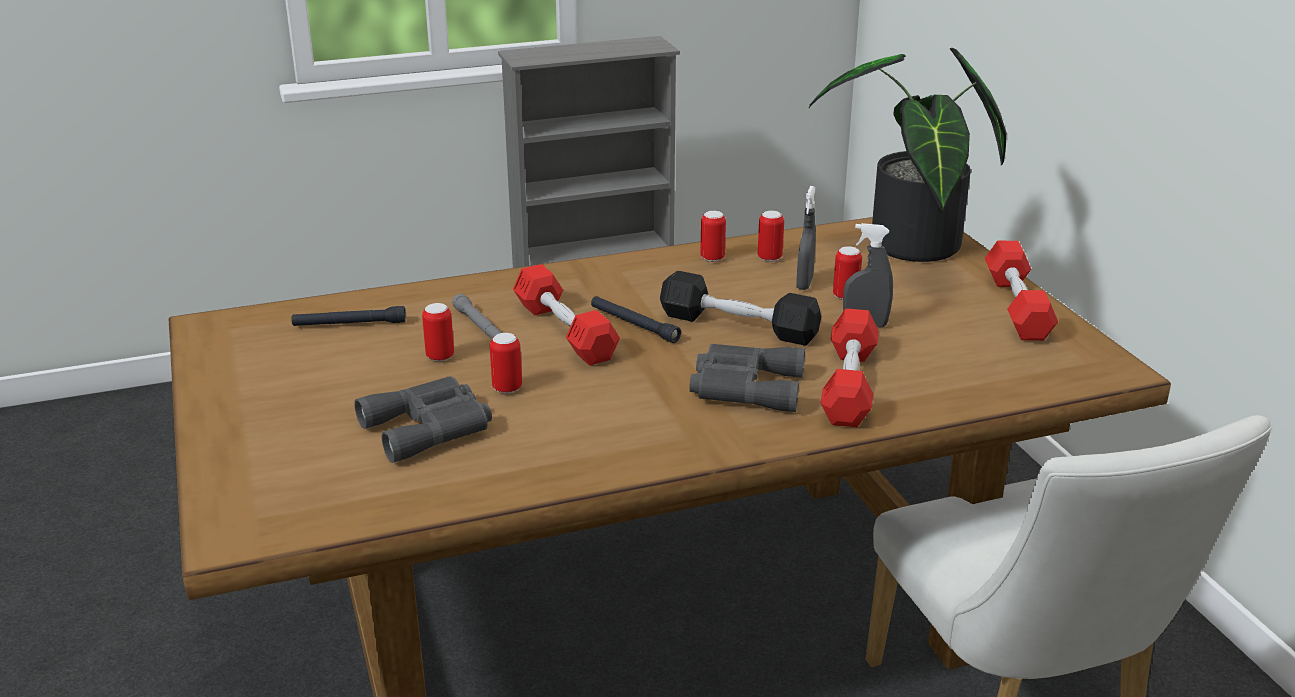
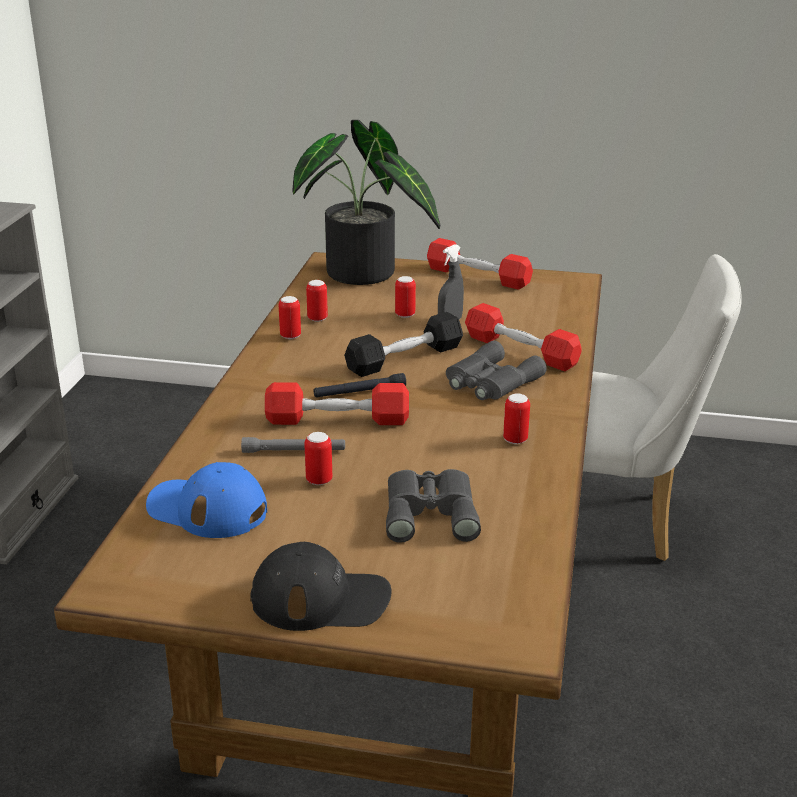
camera: 60 degrees left, 0 degrees up
black flashlight [291,306,406,326] -> blue cap [146,462,267,538]
can [490,333,522,394] -> can moved to [503,393,530,444]
grey spray bottle [796,186,816,290] -> none
none -> black cap [250,542,391,631]

